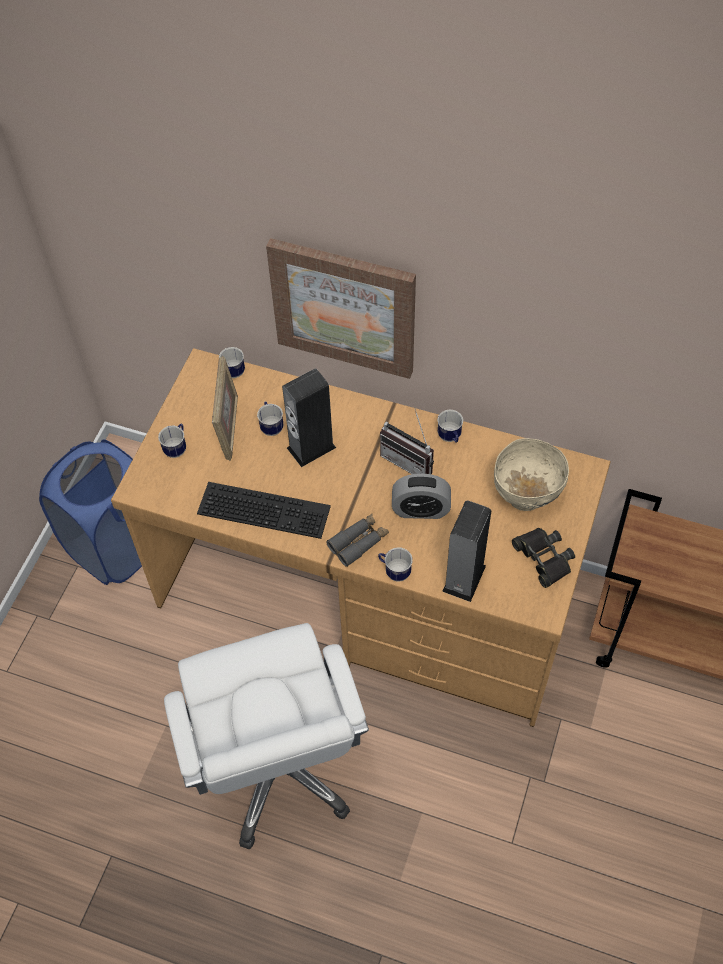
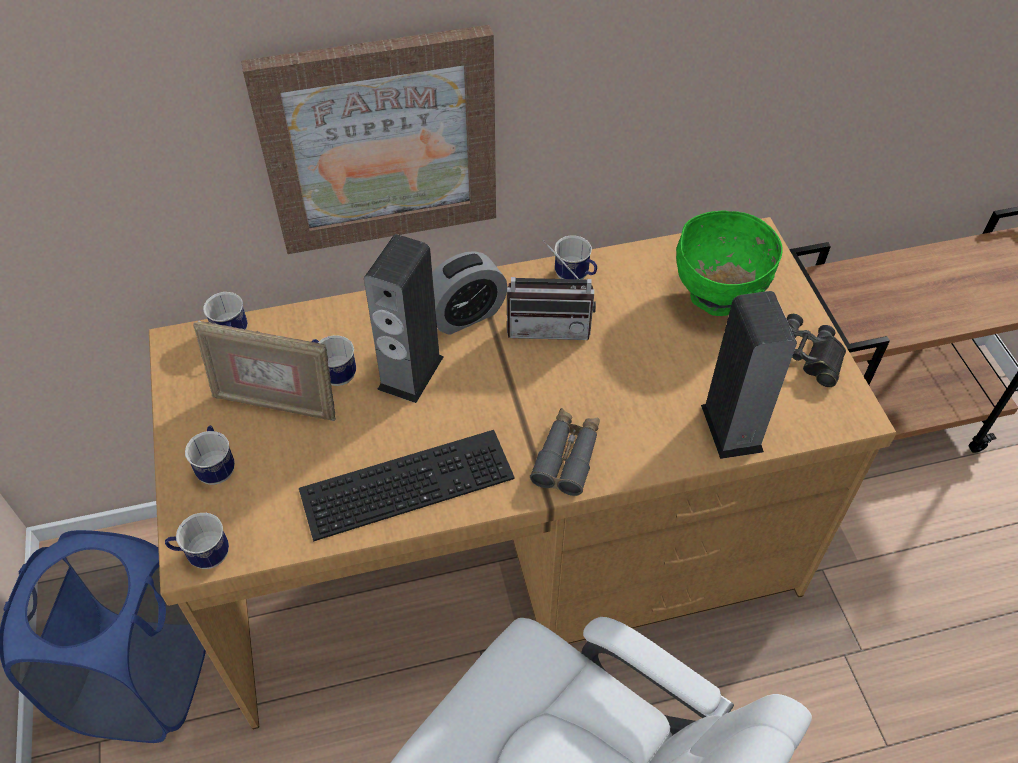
camera: 35 degrees left, 5 degrees down
picture frame [212,355,238,461] -> picture frame turned 135 degrees clockwise [193,321,336,421]
mug [378,548,413,581] -> mug moved to [165,513,229,569]
alarm clock [392,473,451,519] -> alarm clock moved to [432,251,508,335]
beige bowl [494,438,569,511] -> green bowl [676,210,783,316]

